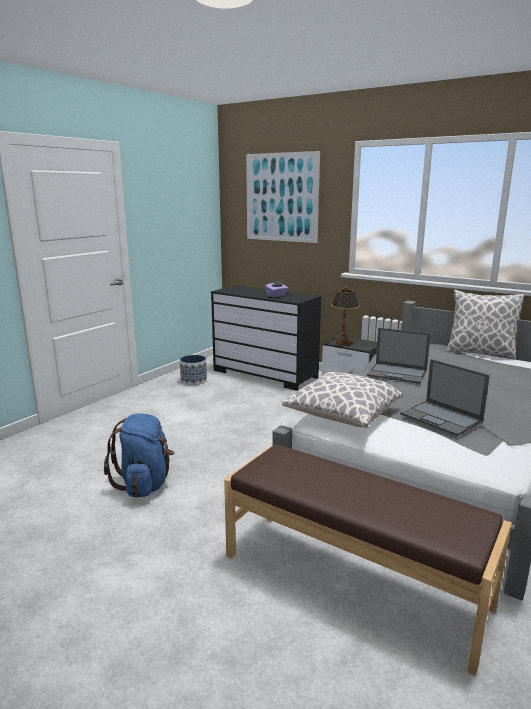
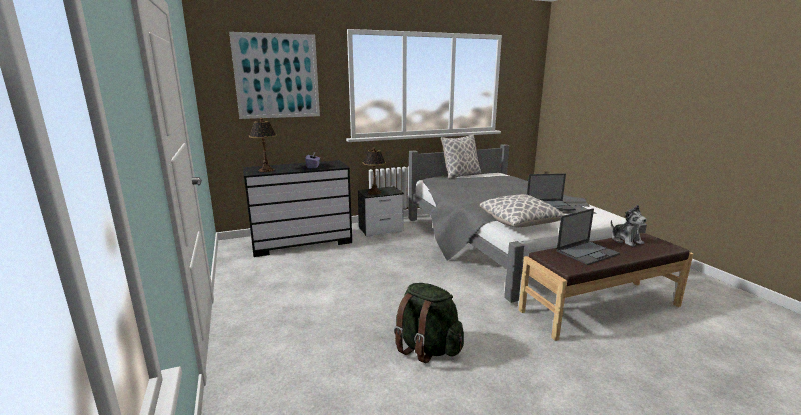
camera: 55 degrees left, 0 degrees up
blue backpack [104,413,174,498] -> green backpack [394,283,464,363]
planter [180,355,207,385] -> none
laptop [367,328,431,384] -> laptop moved to [557,208,620,265]
none -> table lamp [249,118,277,172]
none -> plush toy [611,205,647,247]

